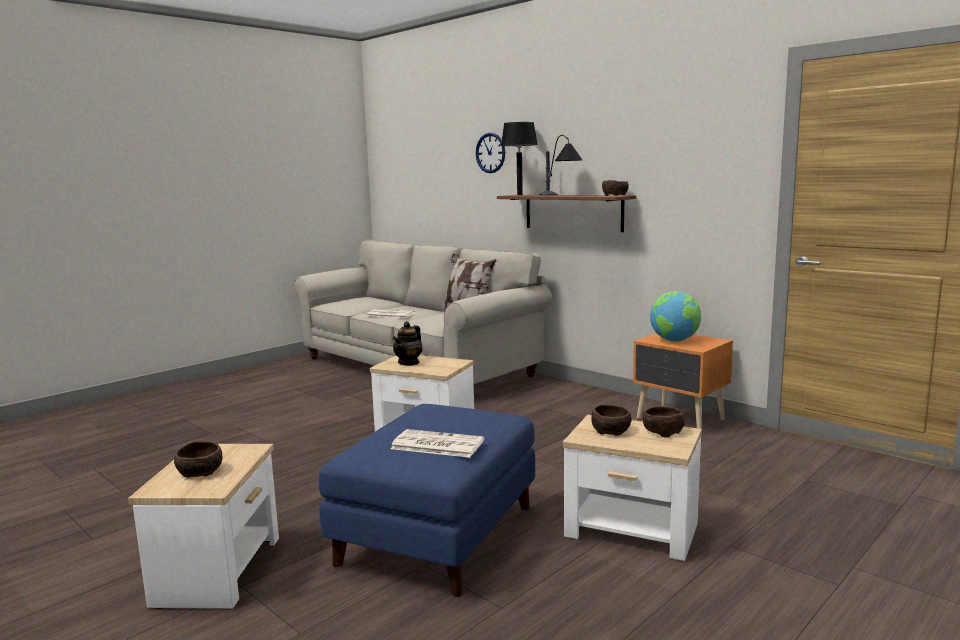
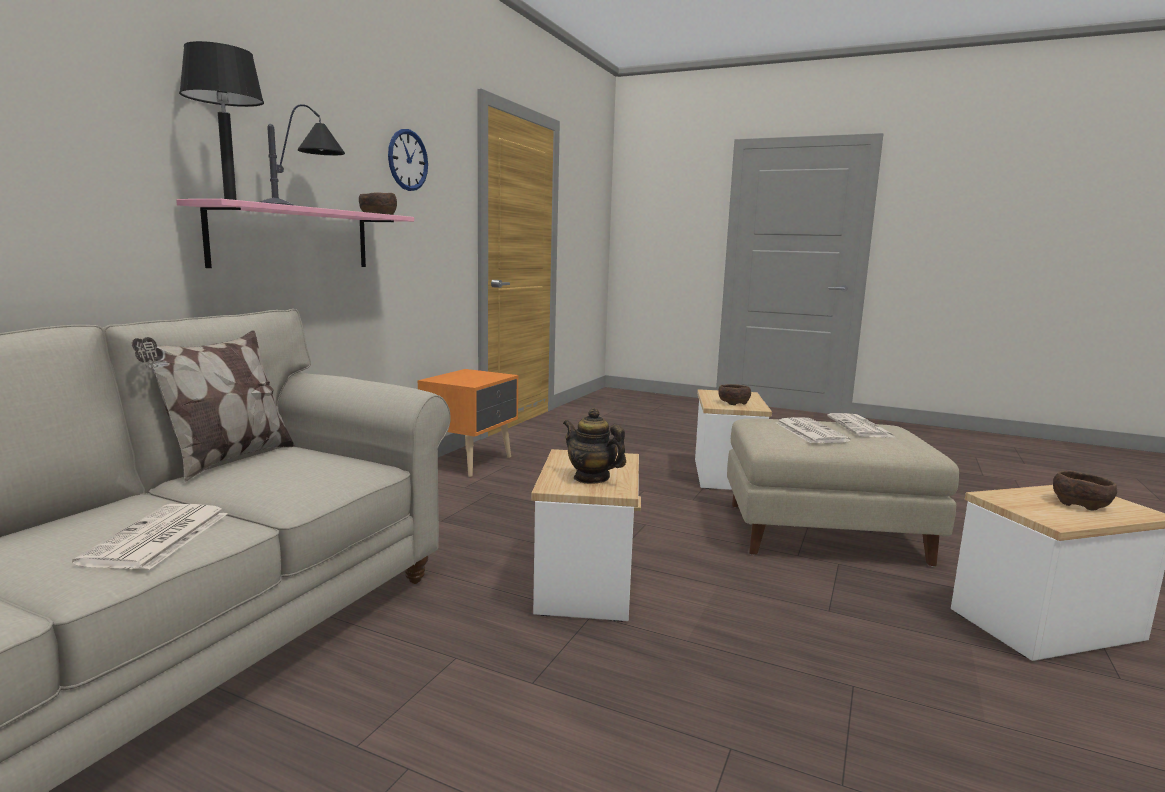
camera: 110 degrees left, 0 degrees up
blue ottoman [319,404,535,597] -> beige ottoman [727,418,959,567]
teapot [393,321,422,366] -> teapot turned 150 degrees counterclockwise [563,408,626,484]
wall clock [476,133,505,173] -> wall clock moved to [388,129,428,191]
brown shelf [497,195,636,232] -> pink shelf [176,199,414,268]
brown bowl [642,406,685,437] -> none
globe [650,291,701,342] -> none
none -> newspaper [776,417,851,443]

